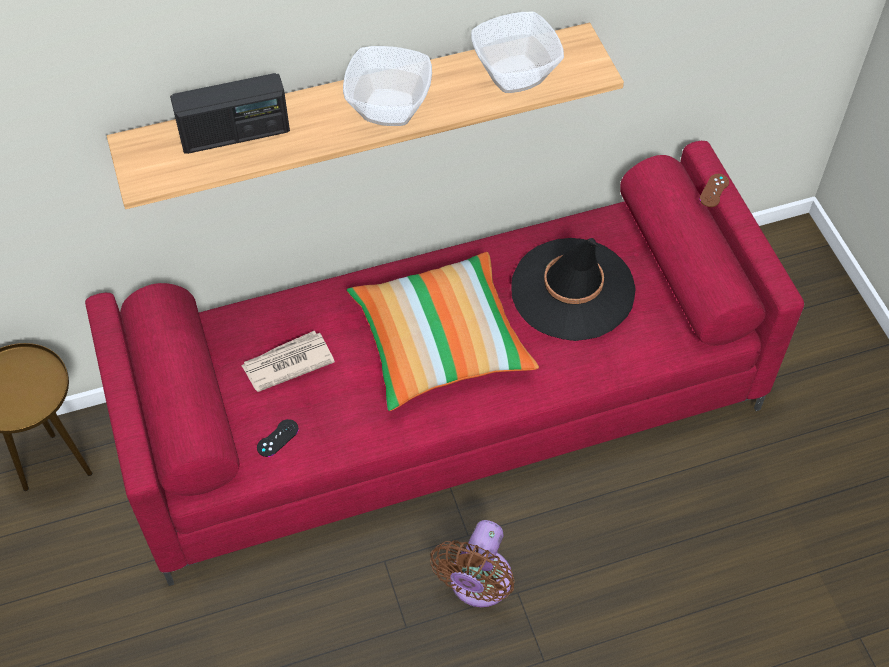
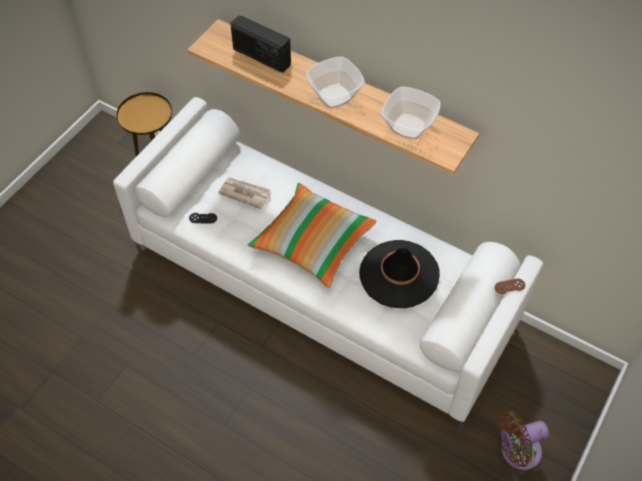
camera: 50 degrees right, 0 degrees up
red sofa [85,141,804,586] -> white sofa [113,97,543,430]
brown fan [430,520,515,607] -> brown fan moved to [497,411,549,470]

